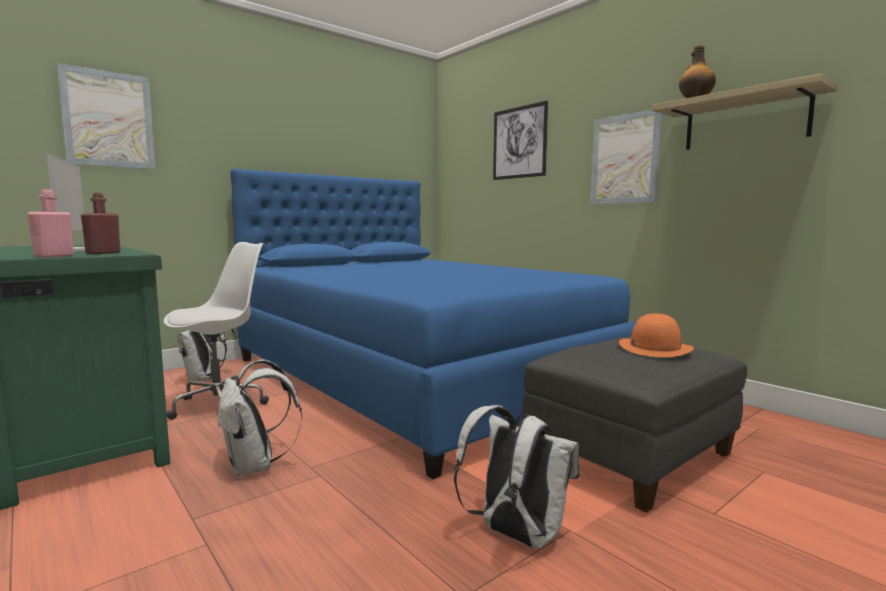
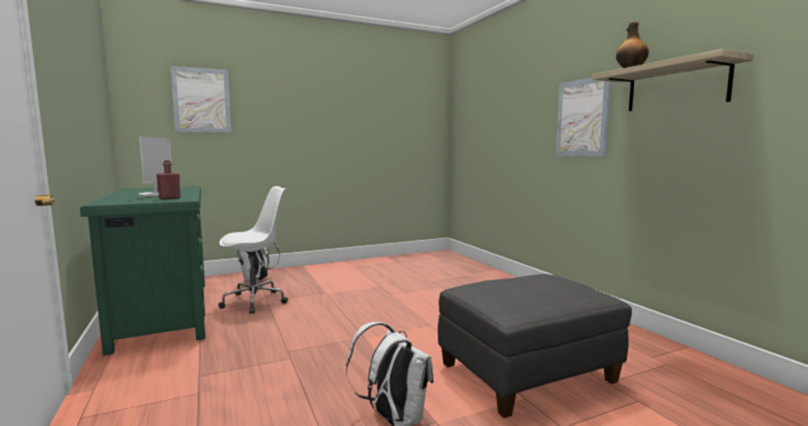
camera: 15 degrees right, 0 degrees up
pink bottle [27,189,74,258] -> none
white backpack [217,359,302,476] -> none
blue bed [230,169,637,479] -> none
picture [493,101,548,180] -> none
orange hat [619,313,694,357] -> none

